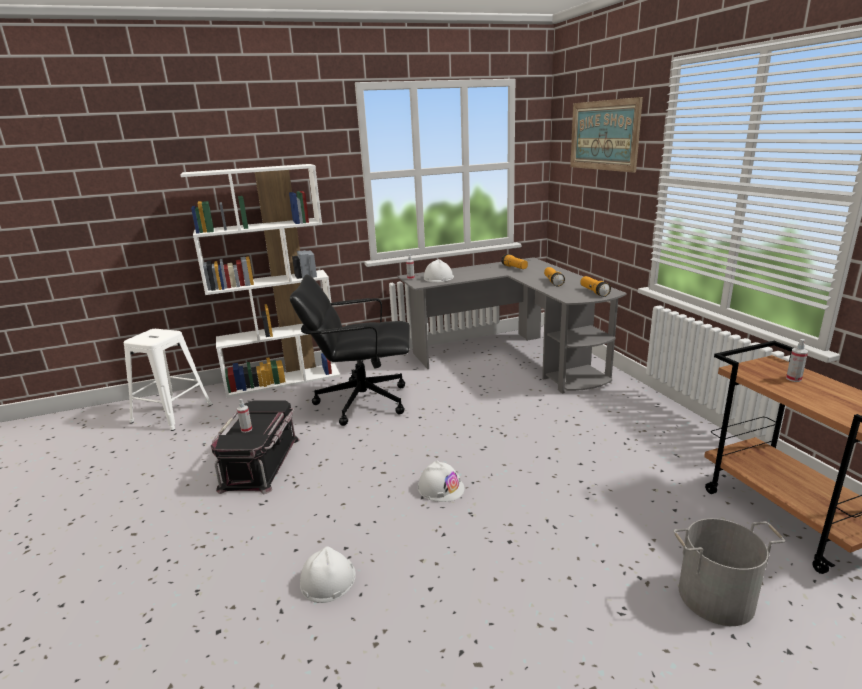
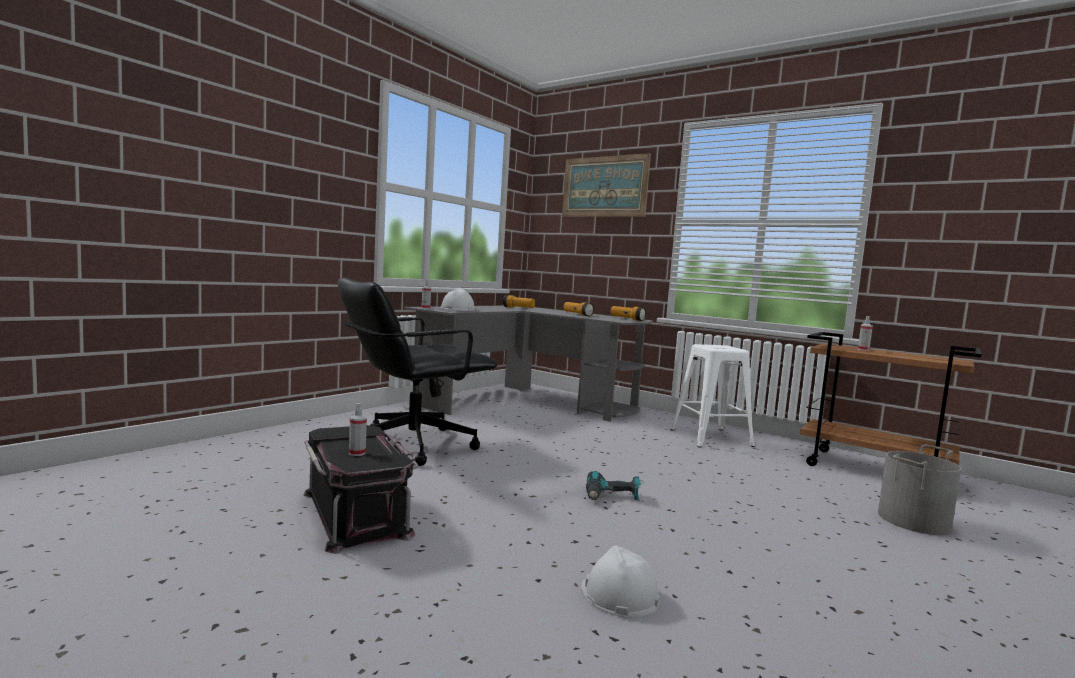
camera: 35 degrees left, 15 degrees down
white stool [124,329,213,431] -> white stool moved to [670,344,755,448]
white bookcase [180,164,340,398] -> none
white hard hat [418,460,464,502] -> power drill [586,471,641,501]

